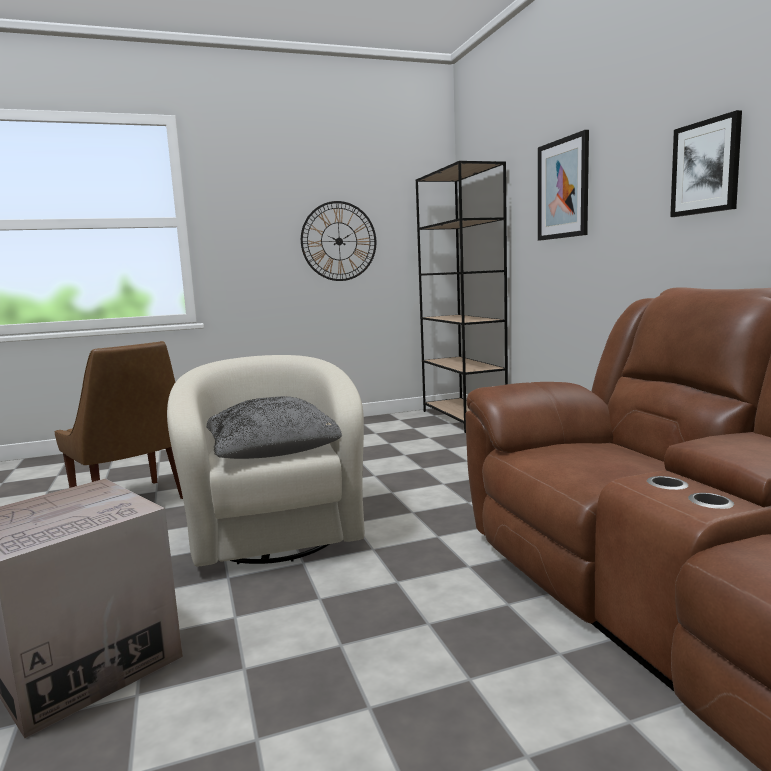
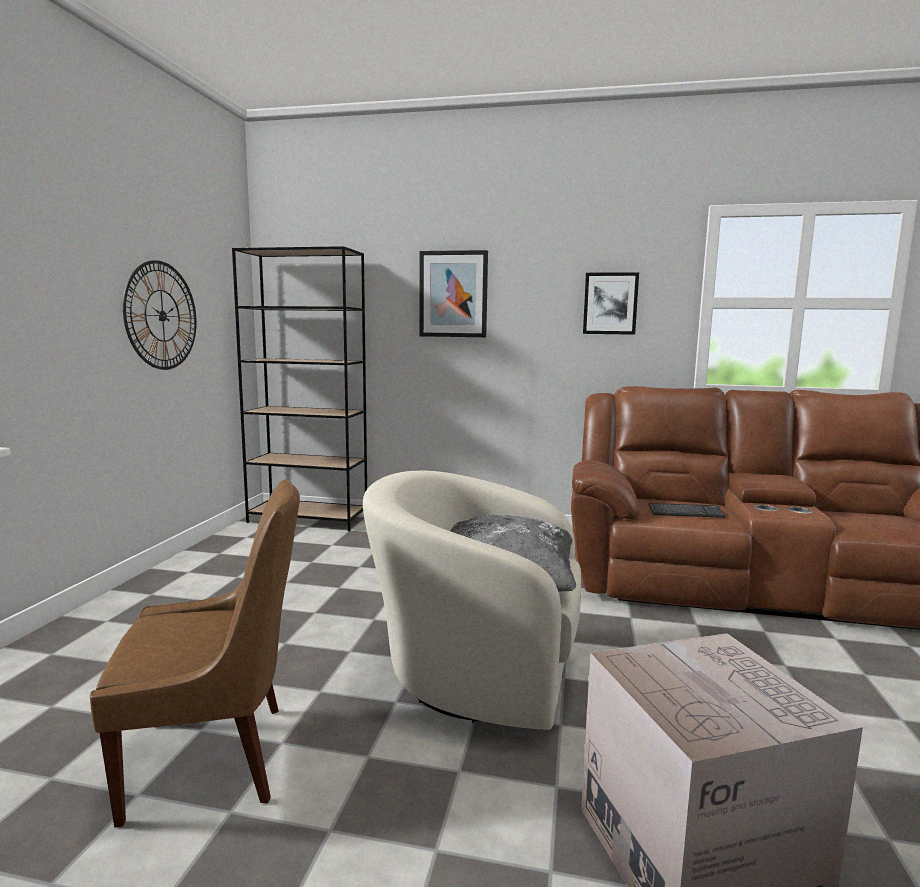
camera: 60 degrees left, 0 degrees up
none -> keyboard [648,503,725,518]

